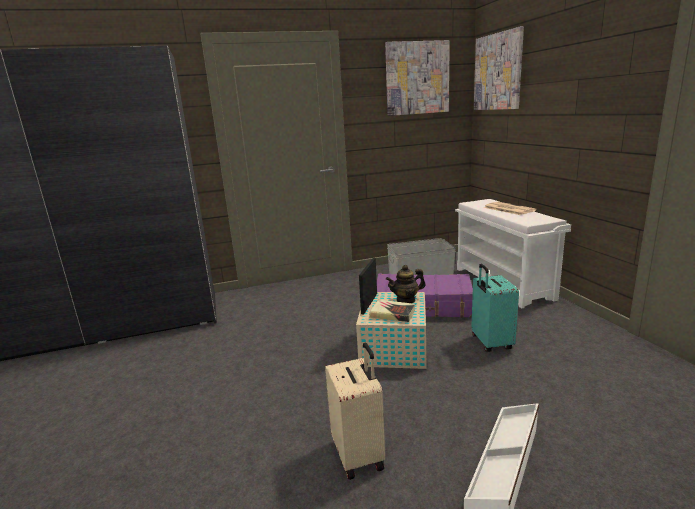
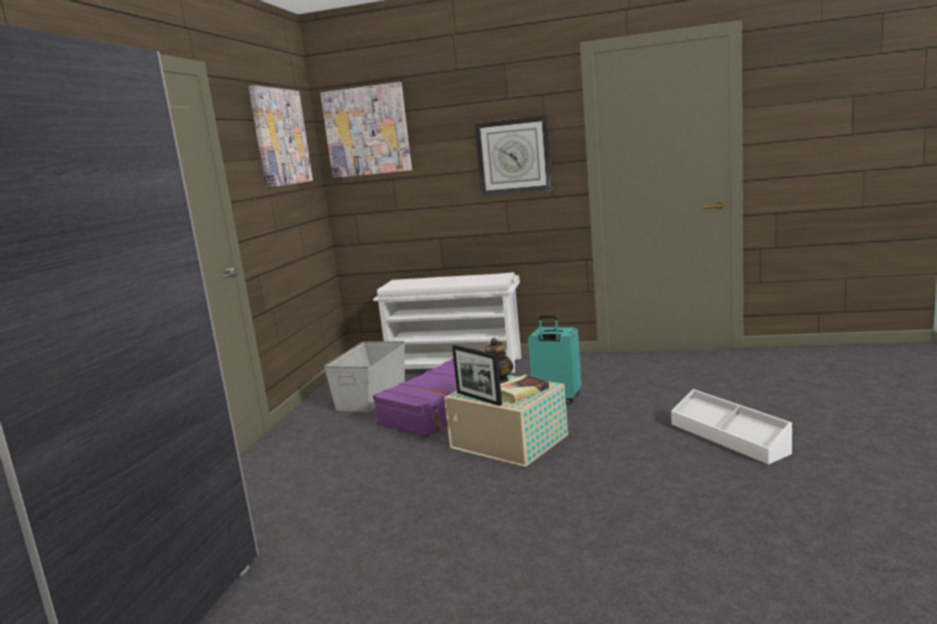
camera: 60 degrees left, 5 degrees down
beige suitcase [325,342,385,480] -> none
newspaper [484,202,536,215] -> none
none -> wall clock [474,115,552,196]

